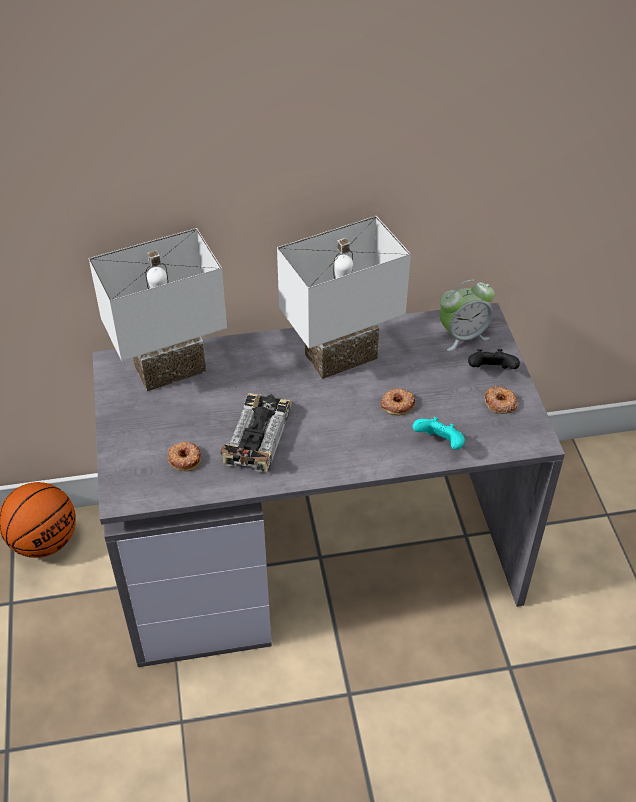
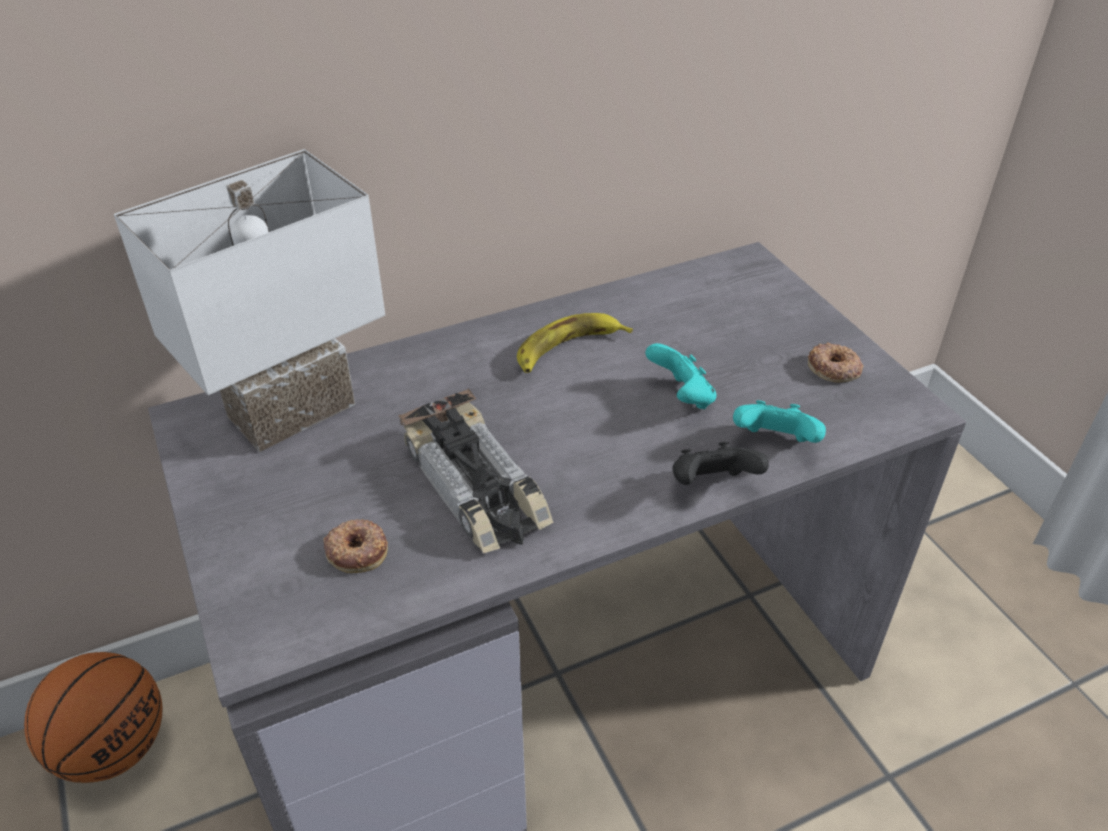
camera: 15 degrees left, 5 degrees down
toy car [220,393,293,473] -> toy car turned 150 degrees clockwise [398,388,553,553]
white table lamp [277,216,411,379] -> banana [517,313,633,373]
donut [381,388,415,415] -> turquoise game controller [645,343,717,409]
alarm clock [439,279,495,351] -> none
black game controller [468,349,520,369] -> black game controller moved to [673,441,769,485]

